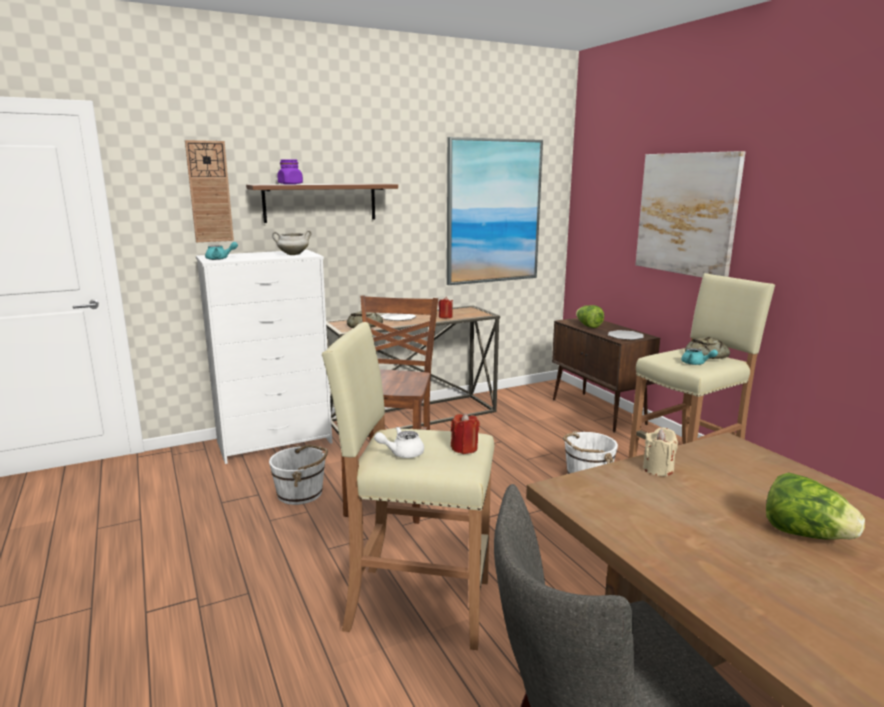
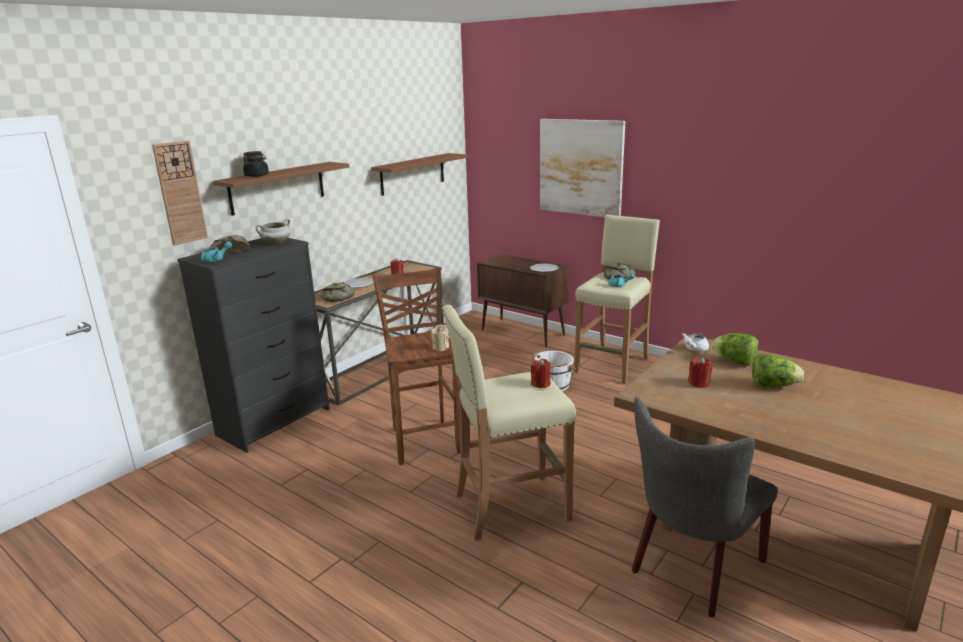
camera: 25 degrees left, 5 degrees up
white dresser [196,250,332,464] -> black dresser [177,238,330,453]
white bucket [269,445,328,505] -> none
purple jar [277,159,303,185] -> black jar [243,151,269,177]
white teapot [374,427,424,458] -> white teapot moved to [682,333,709,351]
picture [447,137,543,285] -> brown shelf [371,153,468,196]
lettuce [576,305,604,328] -> lettuce moved to [712,333,759,366]
beige candle [643,428,678,476] -> beige candle moved to [431,324,449,351]
none -> bread [210,235,250,253]
none -> red candle [688,357,713,388]

